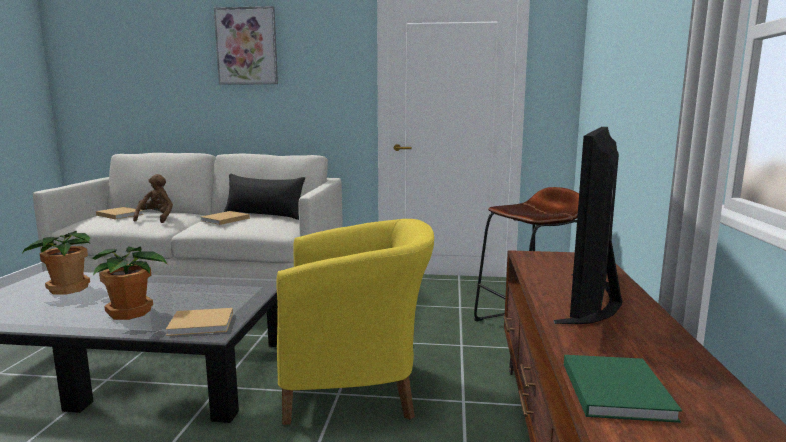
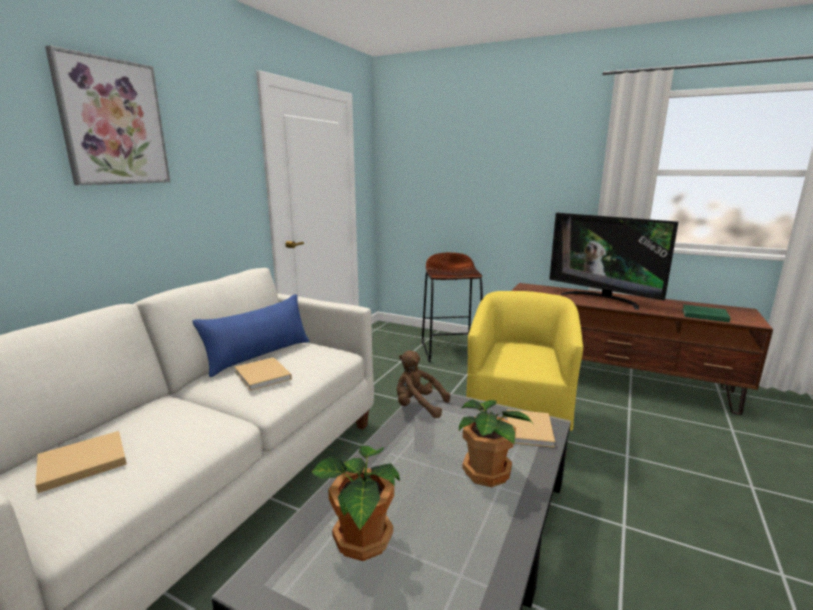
camera: 70 degrees left, 5 degrees up
brown plush toy [133,174,173,223] -> brown plush toy moved to [397,351,450,418]
black pillow [224,174,305,220] -> blue pillow [193,294,310,377]

